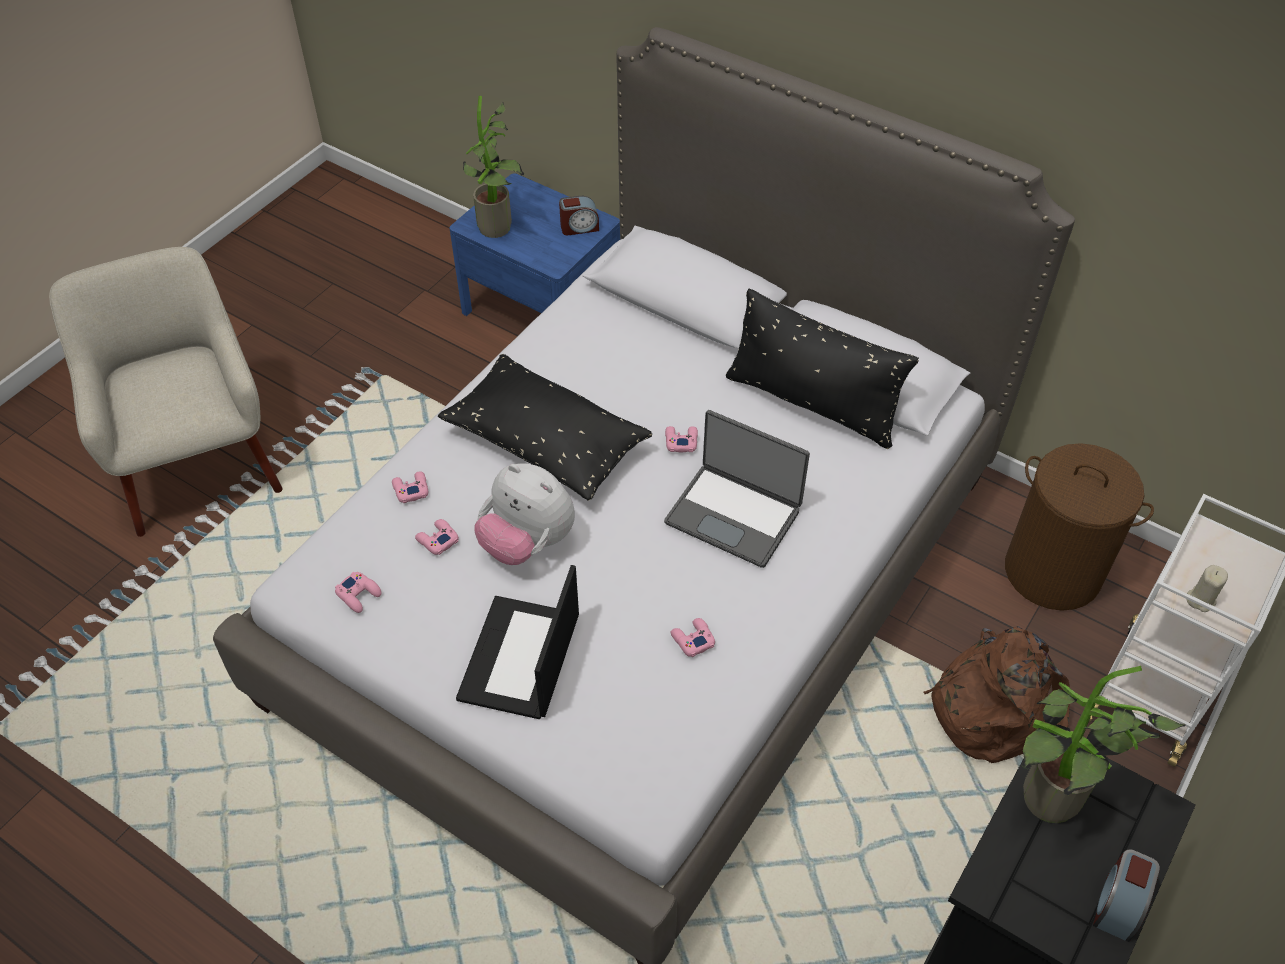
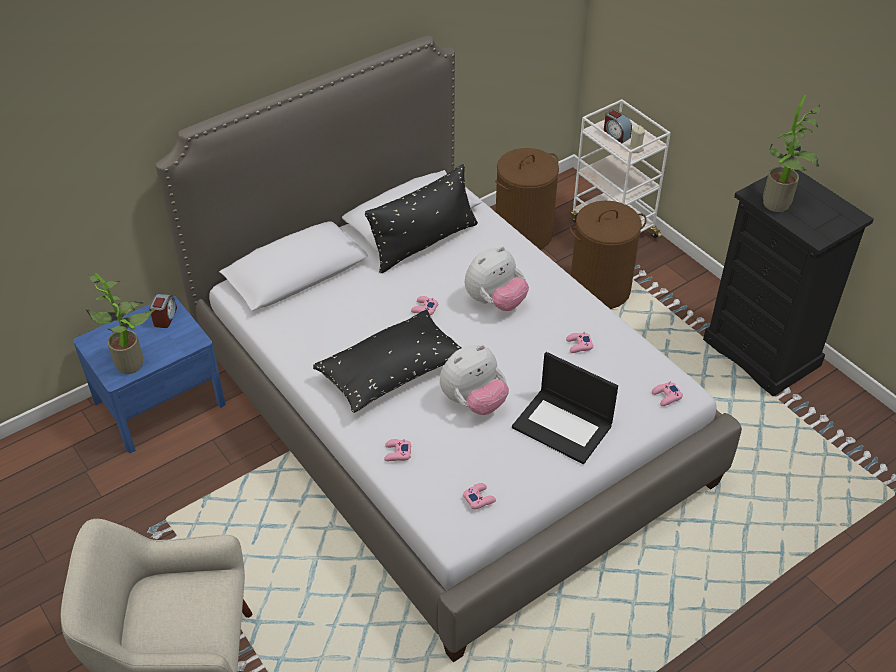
camera: 70 degrees left, 5 degrees down
pink game controller [415,519,459,555] -> pink game controller moved to [652,381,683,406]
laptop [664,410,810,568] -> plush toy [465,246,529,311]
brown backpack [924,626,1070,763] -> brown laundry basket [570,201,647,309]
alarm clock [1093,849,1160,942] -> alarm clock moved to [604,109,632,143]

